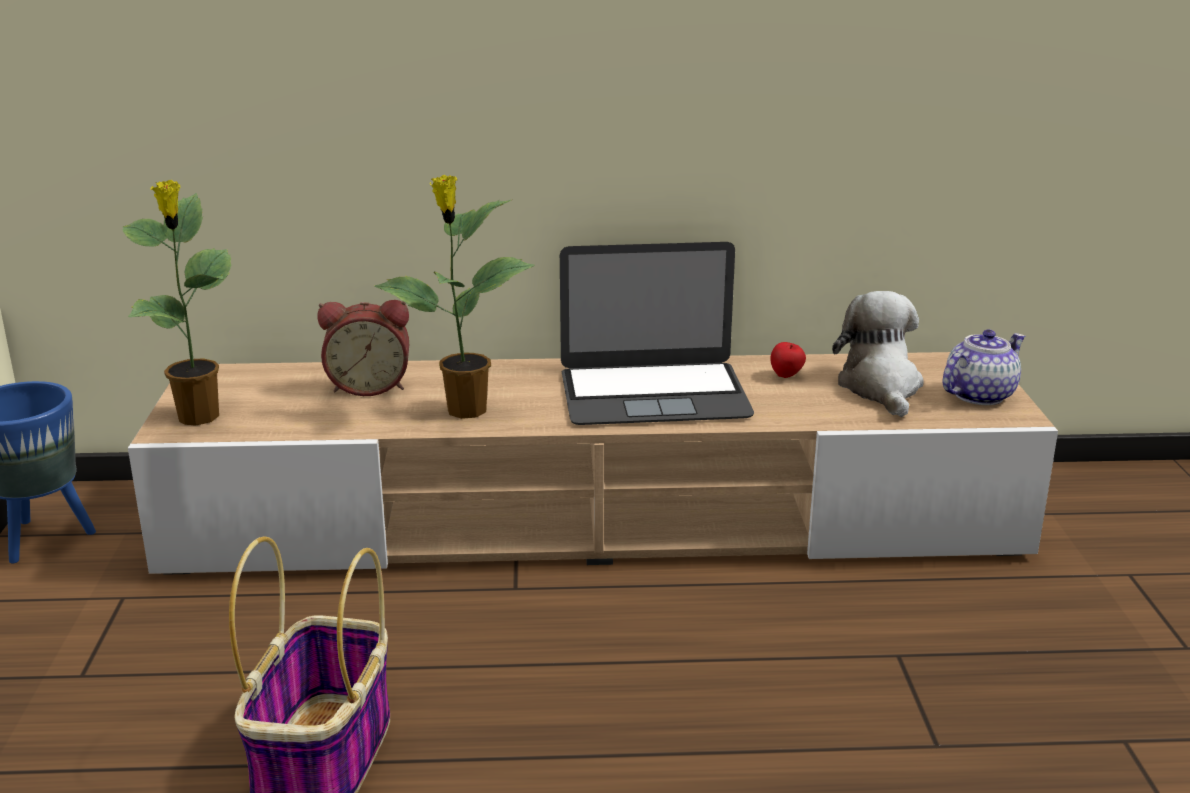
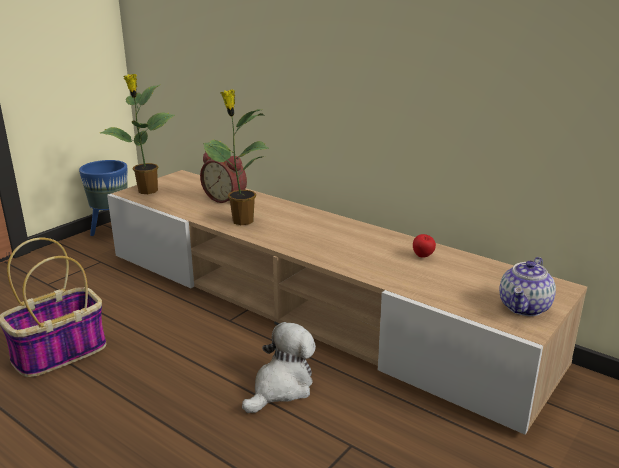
camera: 40 degrees right, 0 degrees up
laptop [560,242,754,425] -> none
plush toy [832,291,924,417] -> plush toy moved to [242,322,316,413]
teapot [943,329,1025,405] -> teapot turned 120 degrees clockwise [499,257,556,316]

